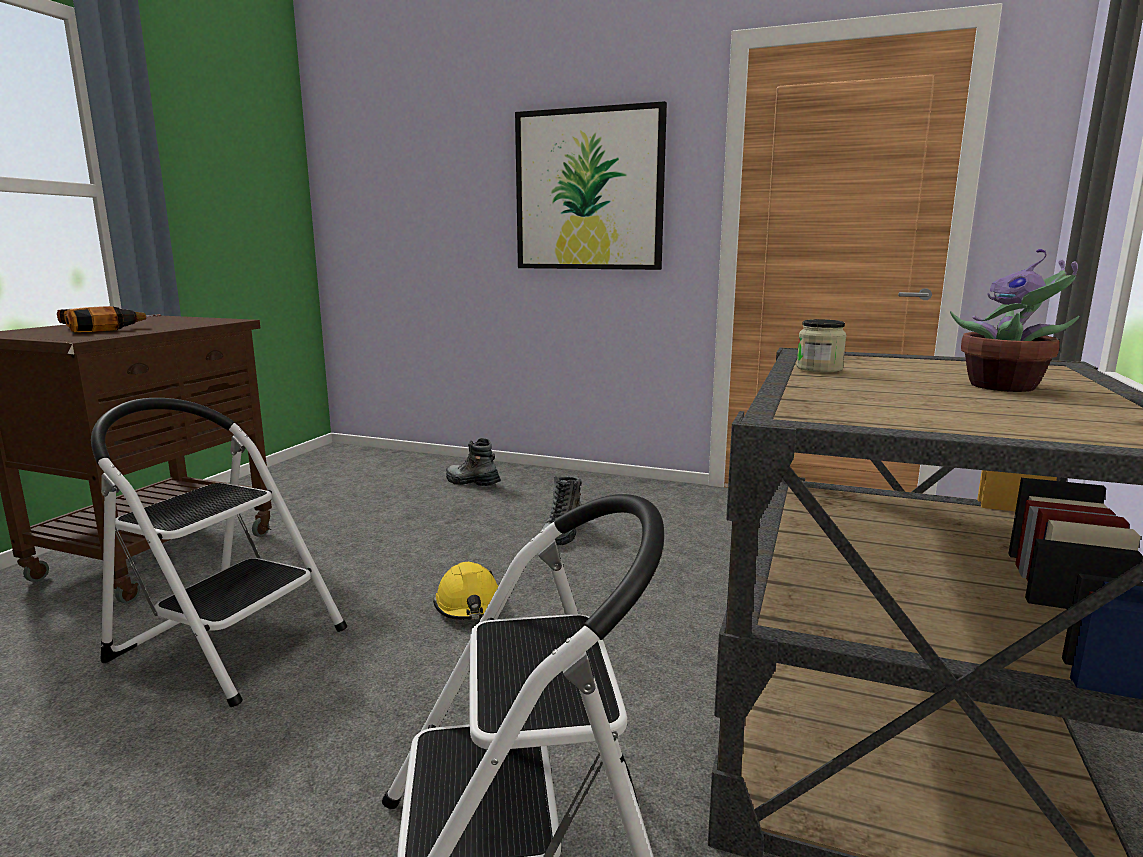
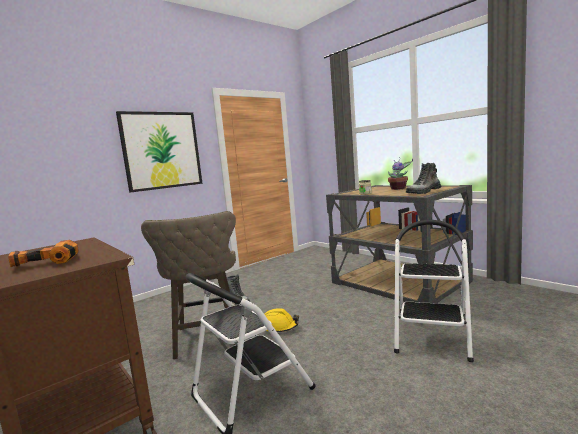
camera: 60 degrees left, 5 degrees down
boot [446,438,501,486] -> boot moved to [406,163,442,194]
none -> beige stool [141,211,236,359]

